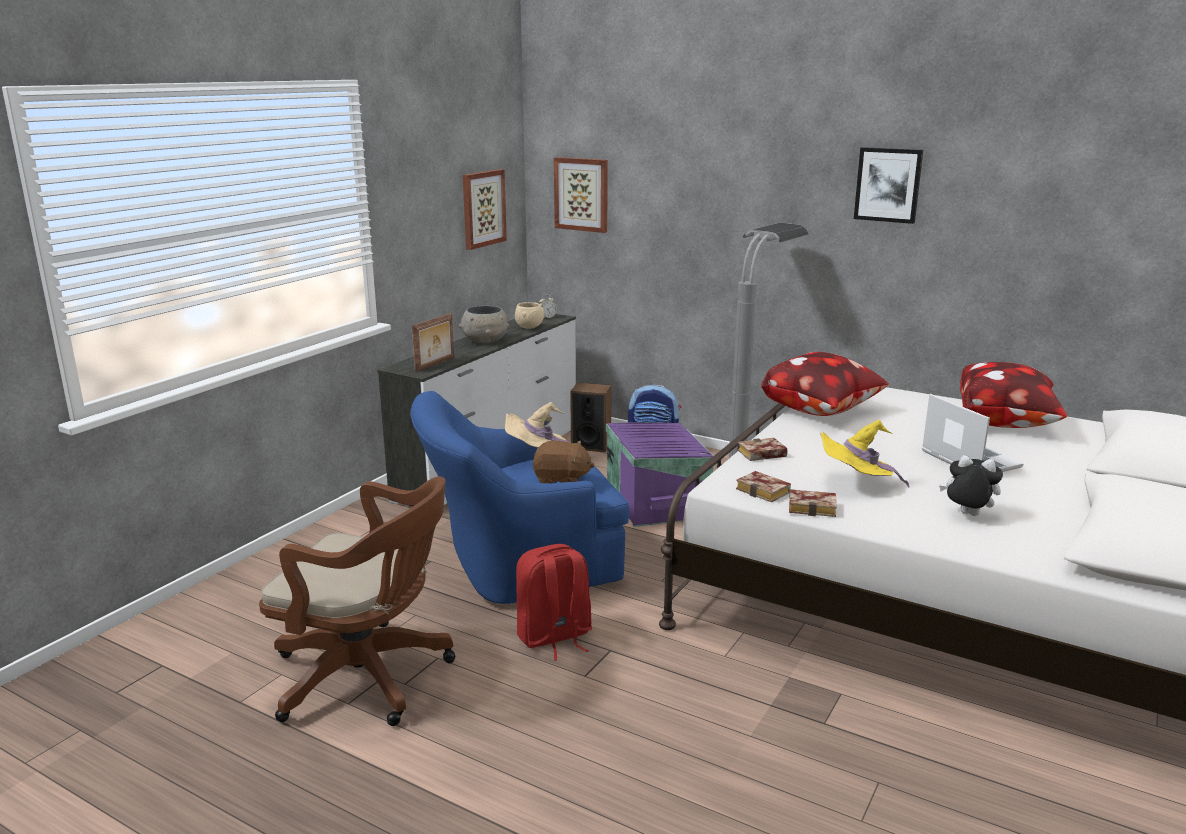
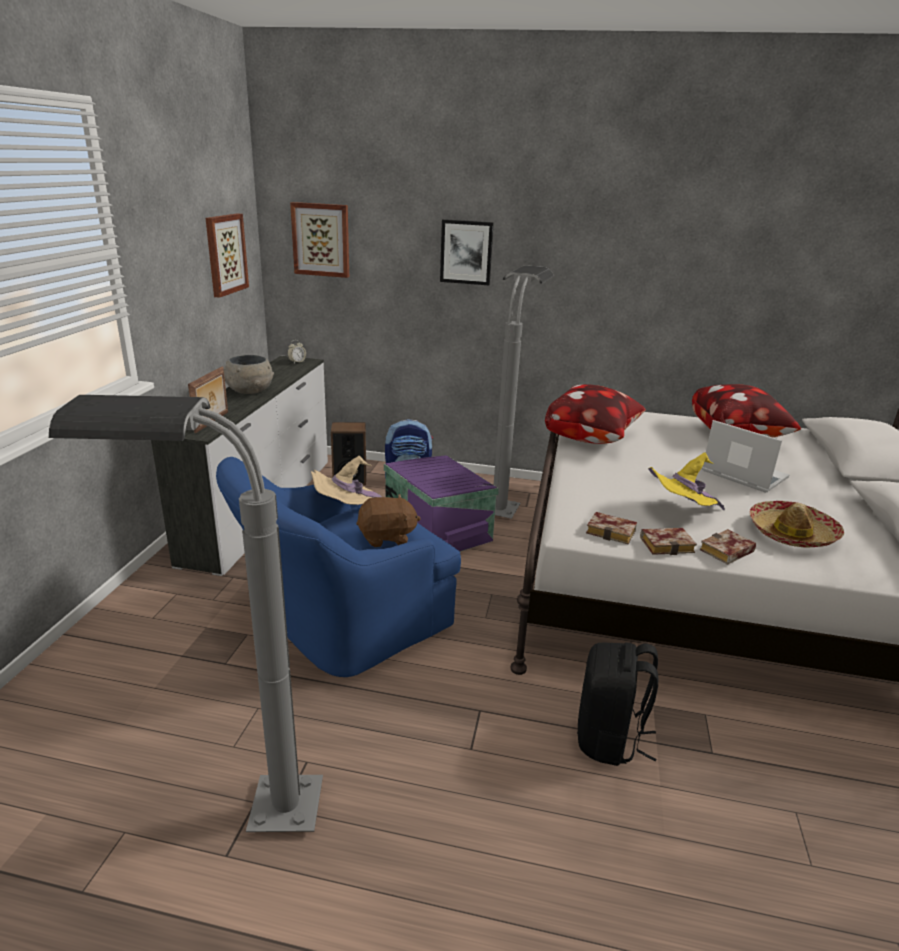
camera: 20 degrees left, 5 degrees up
brown office chair [259,477,455,726] -> grey floor lamp [49,395,323,832]
beige bowl [515,302,544,329] -> none
red backpack [516,544,592,661] -> none
book [738,438,788,461] -> book moved to [700,529,756,565]
picture [854,147,923,224] -> picture moved to [440,219,494,285]
plush toy [939,455,1003,516] -> hat [750,501,844,547]
none -> black backpack [577,642,658,766]

